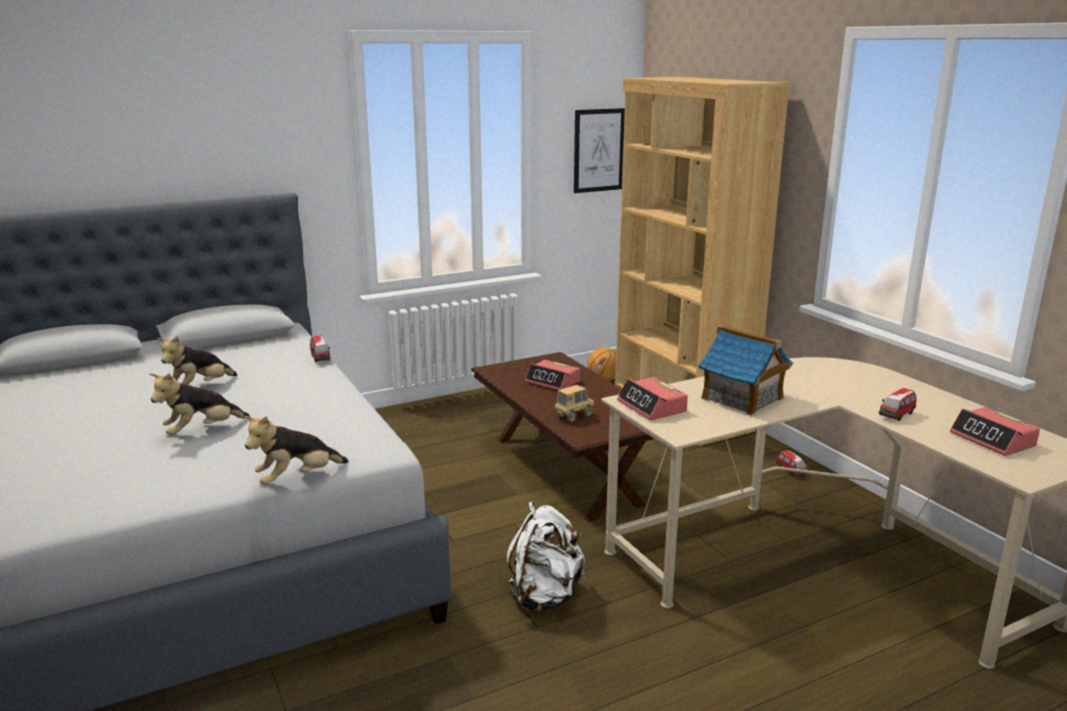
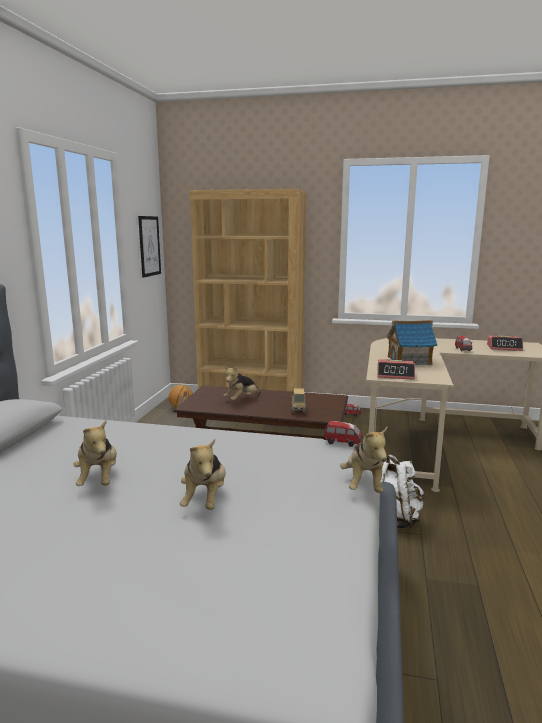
camera: 50 degrees left, 5 degrees down
toy car [310,336,331,362] -> toy car moved to [324,421,363,447]
alarm clock [525,360,580,390] -> plush toy [223,366,261,401]

